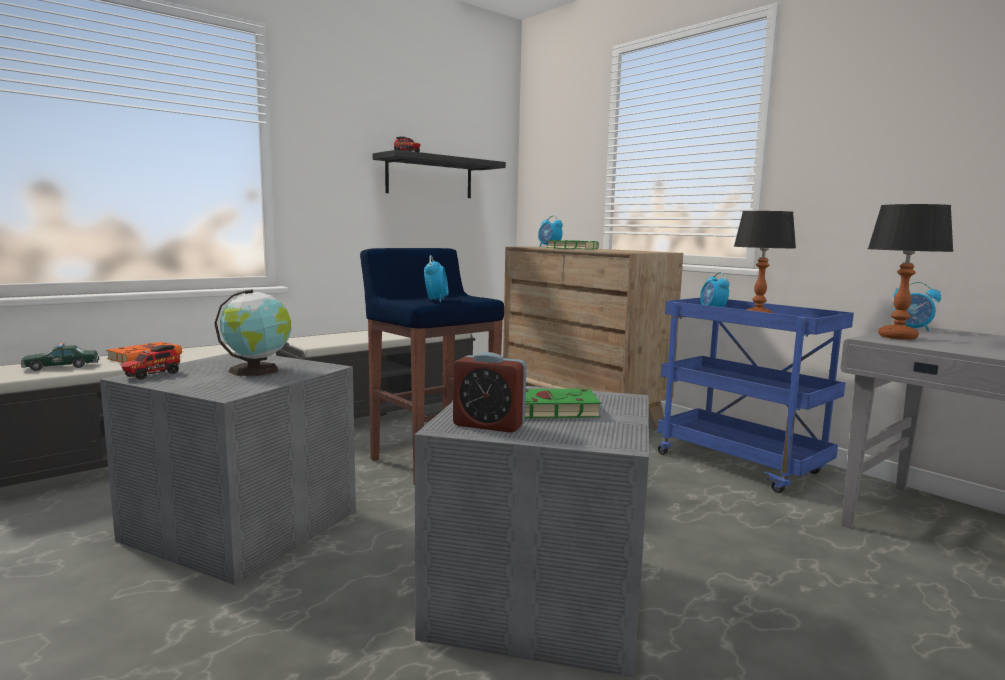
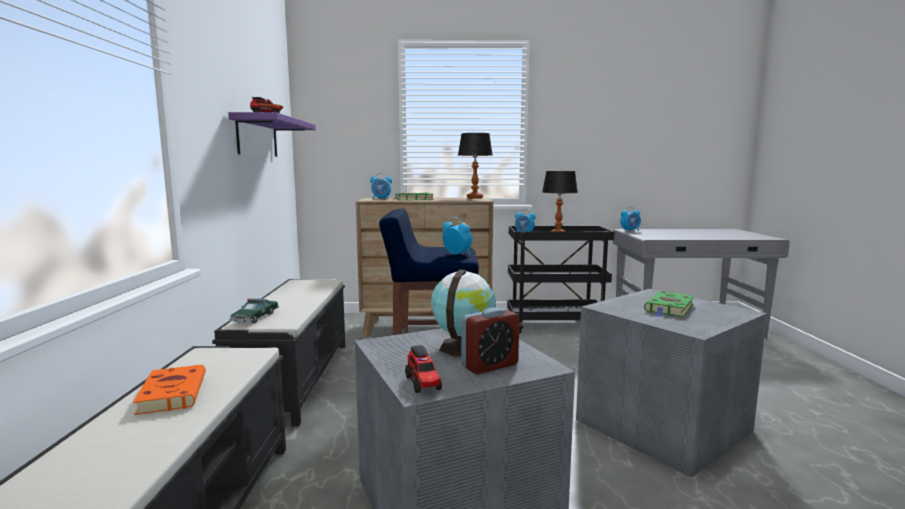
camera: 50 degrees left, 0 degrees up
toy car [21,343,99,371] -> toy car moved to [230,298,279,323]
black shelf [373,150,506,198] -> purple shelf [228,112,316,157]
alarm clock [453,352,527,433] -> alarm clock moved to [461,308,519,374]
blue cart [657,298,854,493] -> black cart [507,226,614,334]
table lamp [868,204,954,340] -> table lamp moved to [458,133,493,199]

